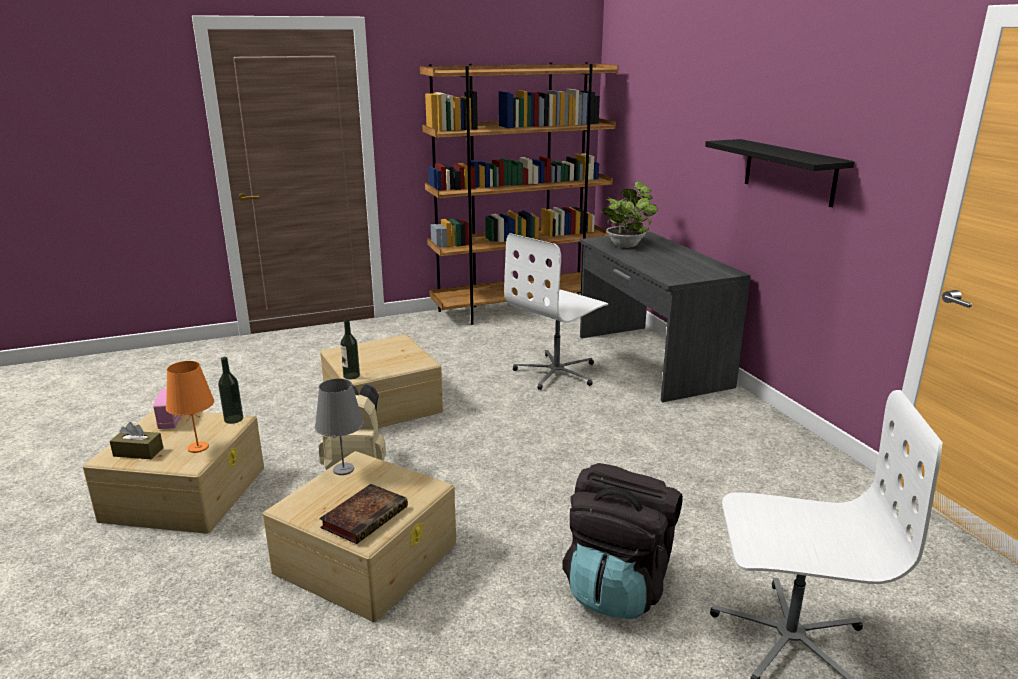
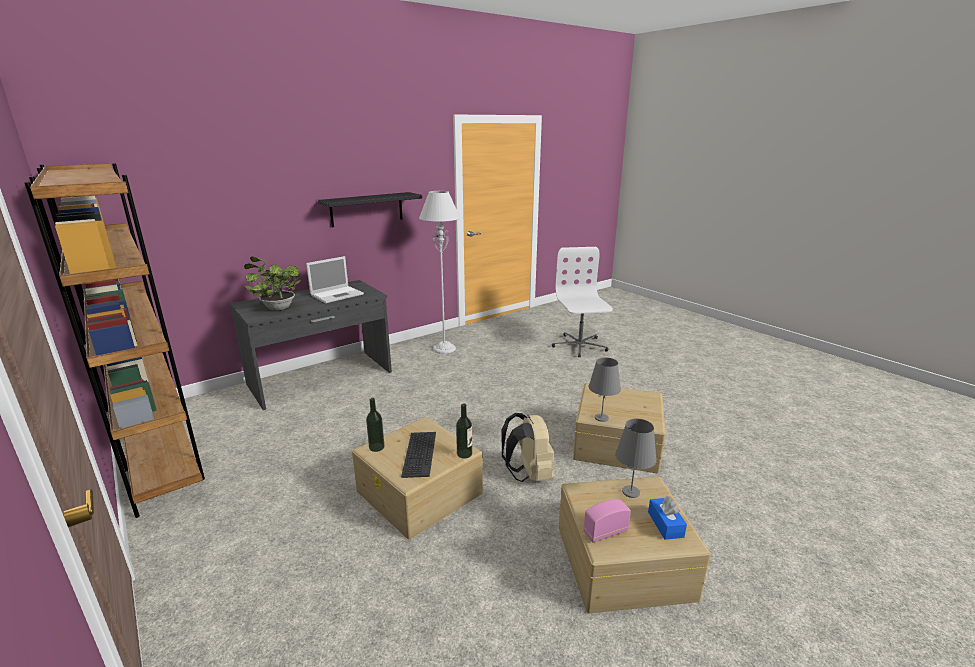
camera: 105 degrees left, 0 degrees up
brown tissue box [110,422,163,459] -> blue tissue box [648,495,687,540]
orange table lamp [166,361,214,453] -> grey table lamp [615,418,657,498]
bottle [218,357,243,424] -> bottle moved to [366,398,385,452]
book [319,484,408,544] -> none
white office chair [504,233,608,390] -> none
black backpack [562,463,683,619] -> none
none -> laptop [306,256,364,303]
none -> keyboard [401,432,436,478]
none -> grey floor lamp [419,191,460,354]

